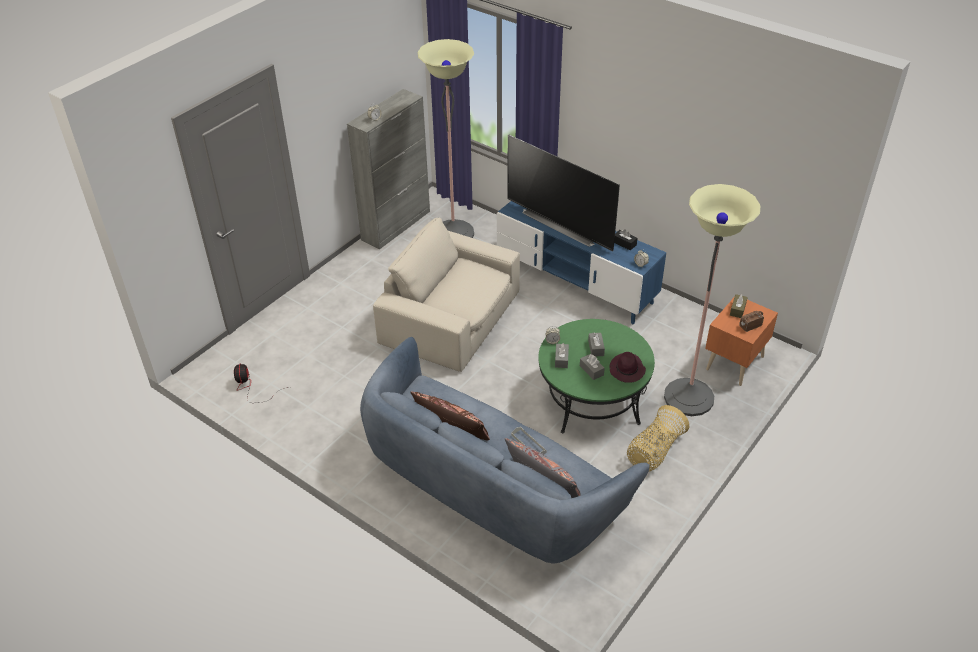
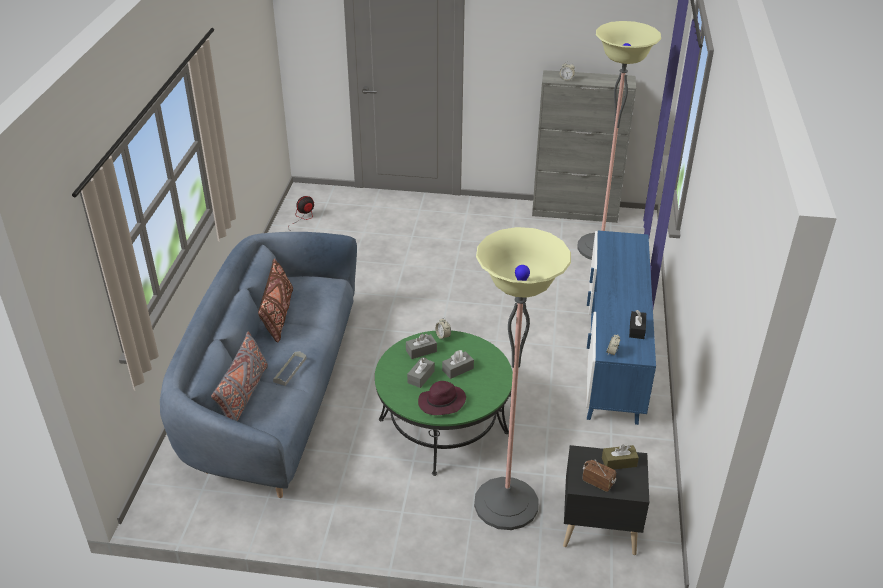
camera: 60 degrees right, 5 degrees down
beige armchair [373,218,520,372] -> none
television [507,134,620,251] -> none
basket [627,405,689,471] -> none
orange nightstand [705,298,778,386] -> black nightstand [563,445,649,555]

